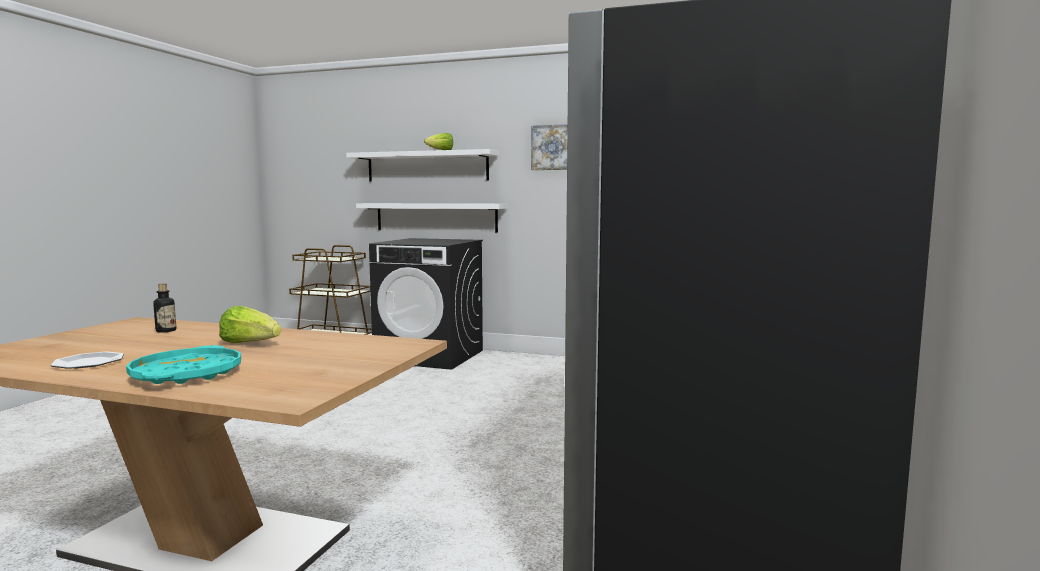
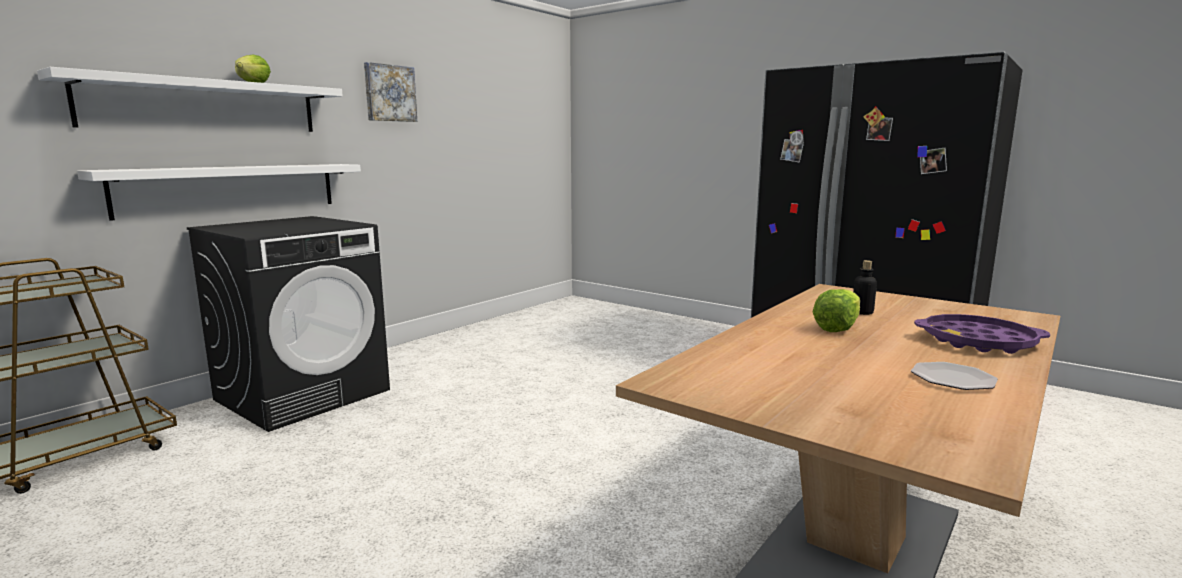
camera: 70 degrees left, 5 degrees up
turquoise tray [126,345,241,384] -> purple tray [914,314,1050,354]
bottle [153,283,176,332] -> bottle moved to [853,260,877,315]

